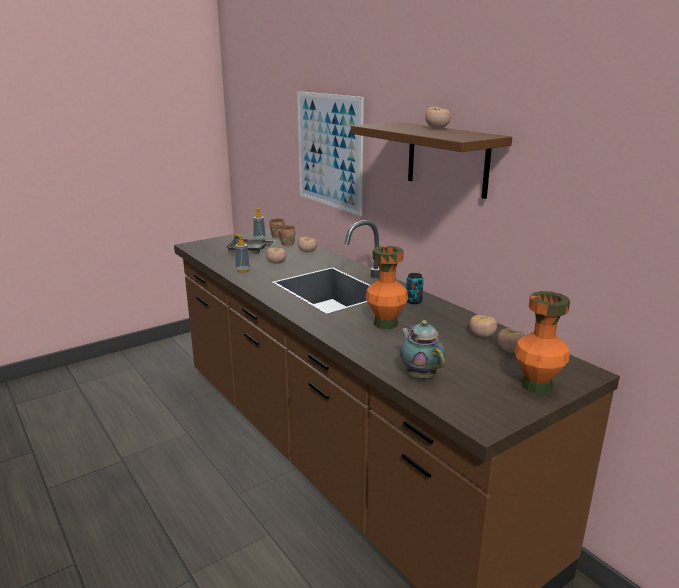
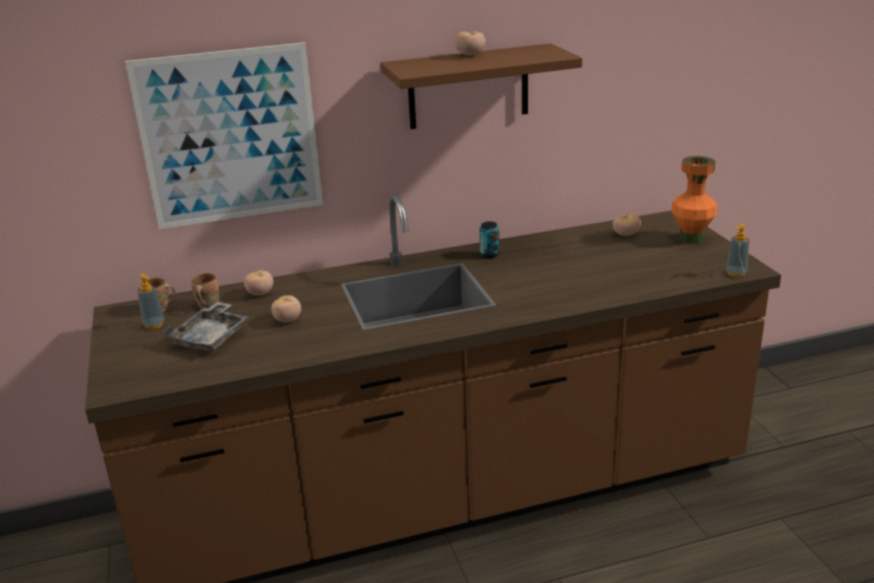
camera: 70 degrees left, 5 degrees up
soap dispenser [234,234,250,273] -> soap dispenser moved to [726,223,749,277]
orange vase [365,246,408,329] -> none
teapot [400,320,445,379] -> none
tomato [469,315,497,337] -> none

